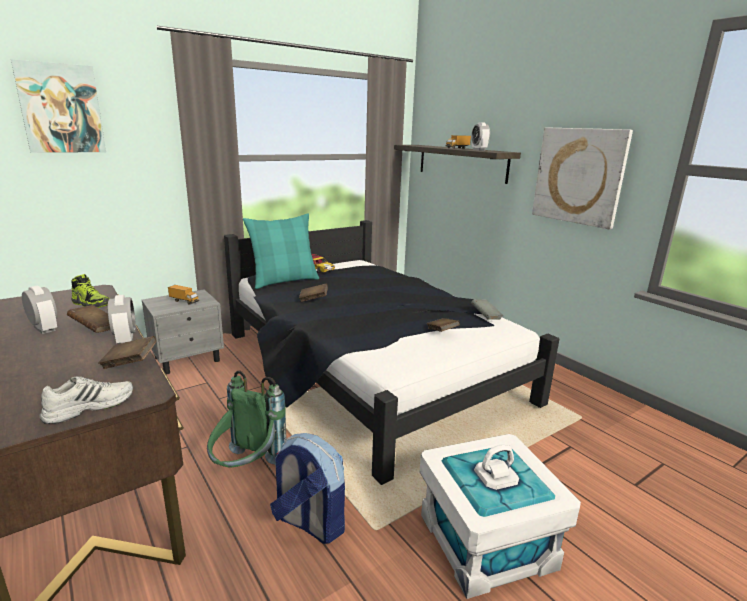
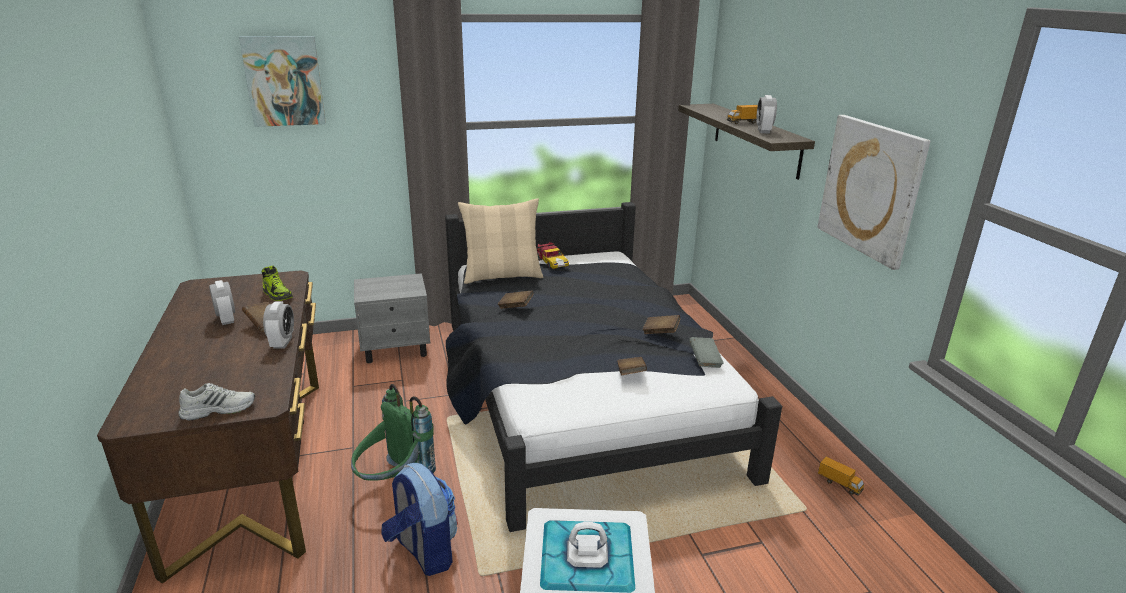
camera: 20 degrees right, 5 degrees up
brown book [98,336,157,369] -> brown book moved to [643,315,680,334]
toy truck [168,285,199,305] -> toy truck moved to [818,457,864,496]
turquoise pillow [243,214,319,289] -> beige pillow [458,198,543,284]

